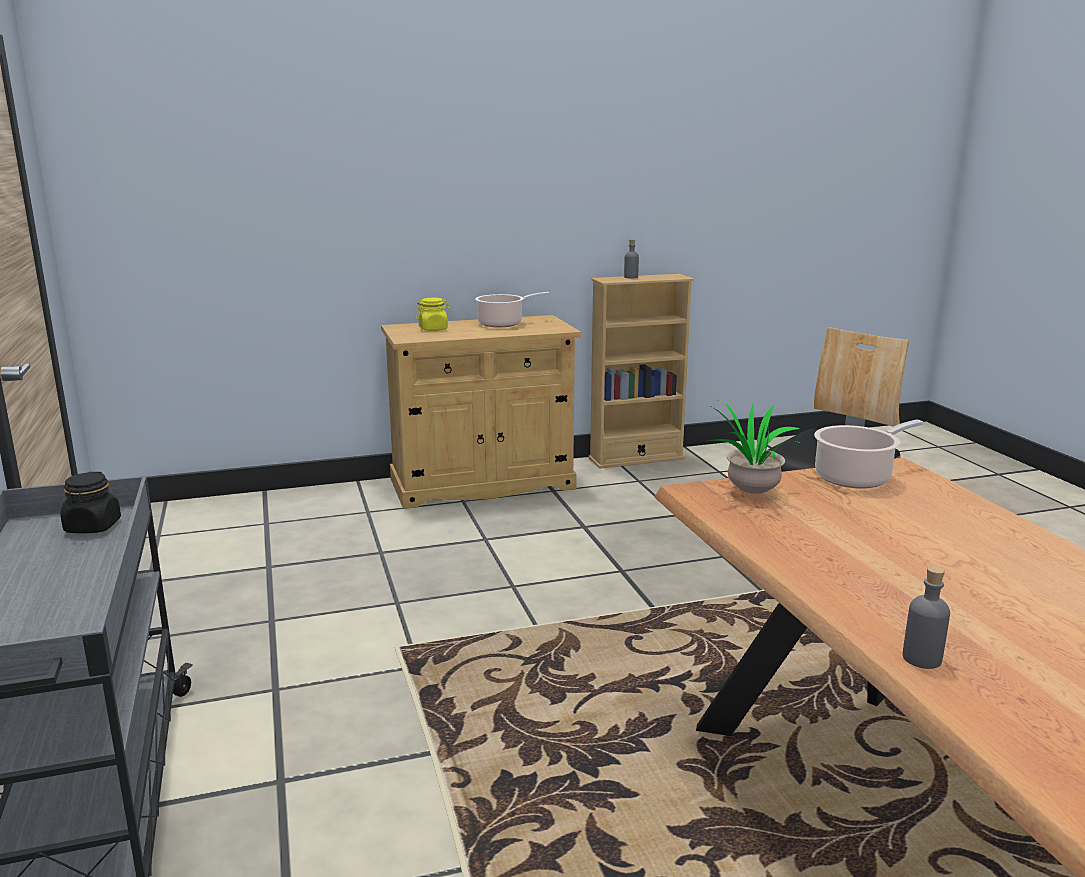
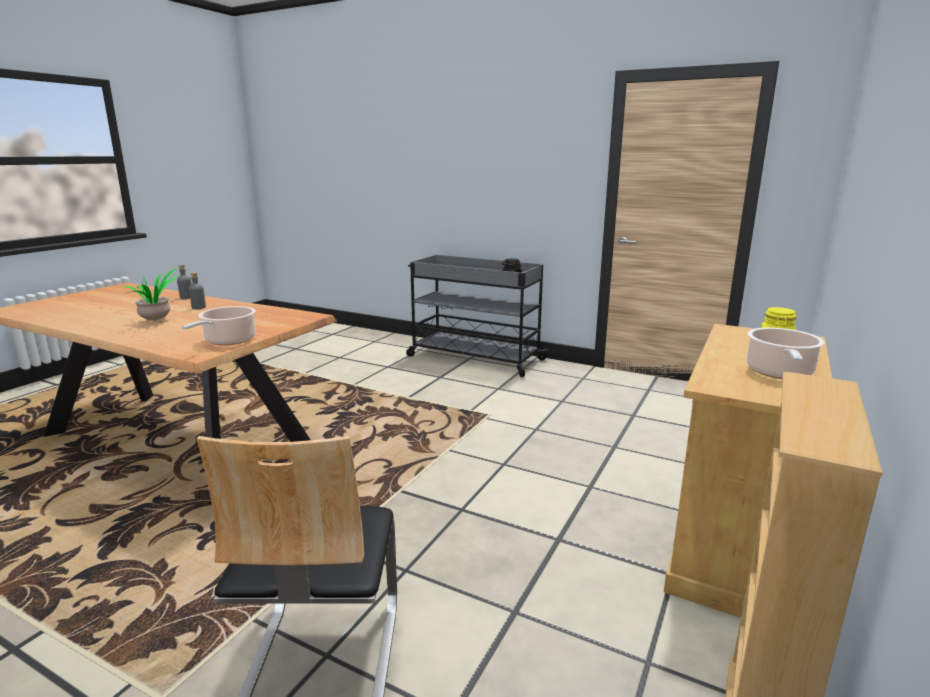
camera: 135 degrees right, 0 degrees up
grey bottle [624,239,639,278] -> grey bottle moved to [189,272,206,309]
potted plant [705,400,802,494] -> potted plant moved to [124,268,178,321]

